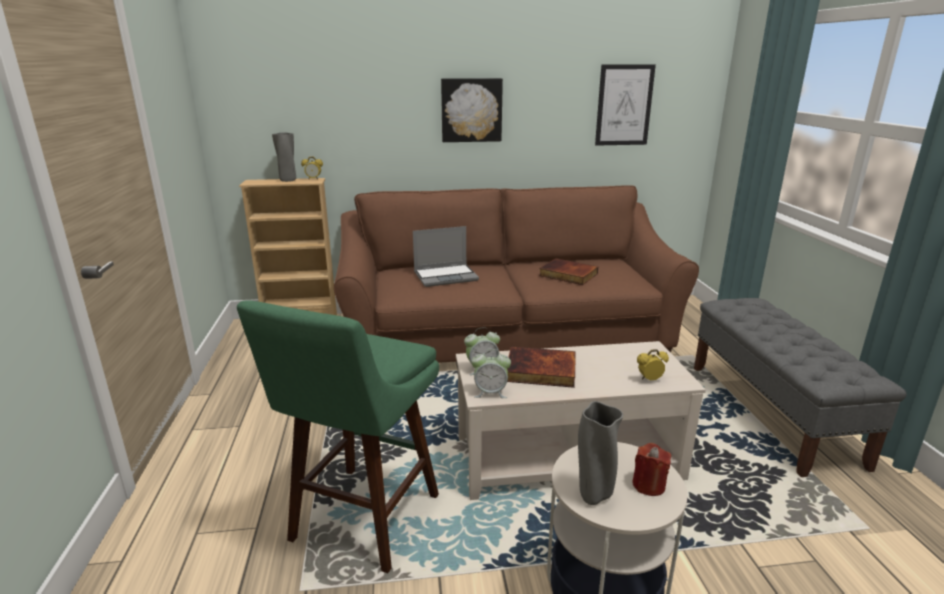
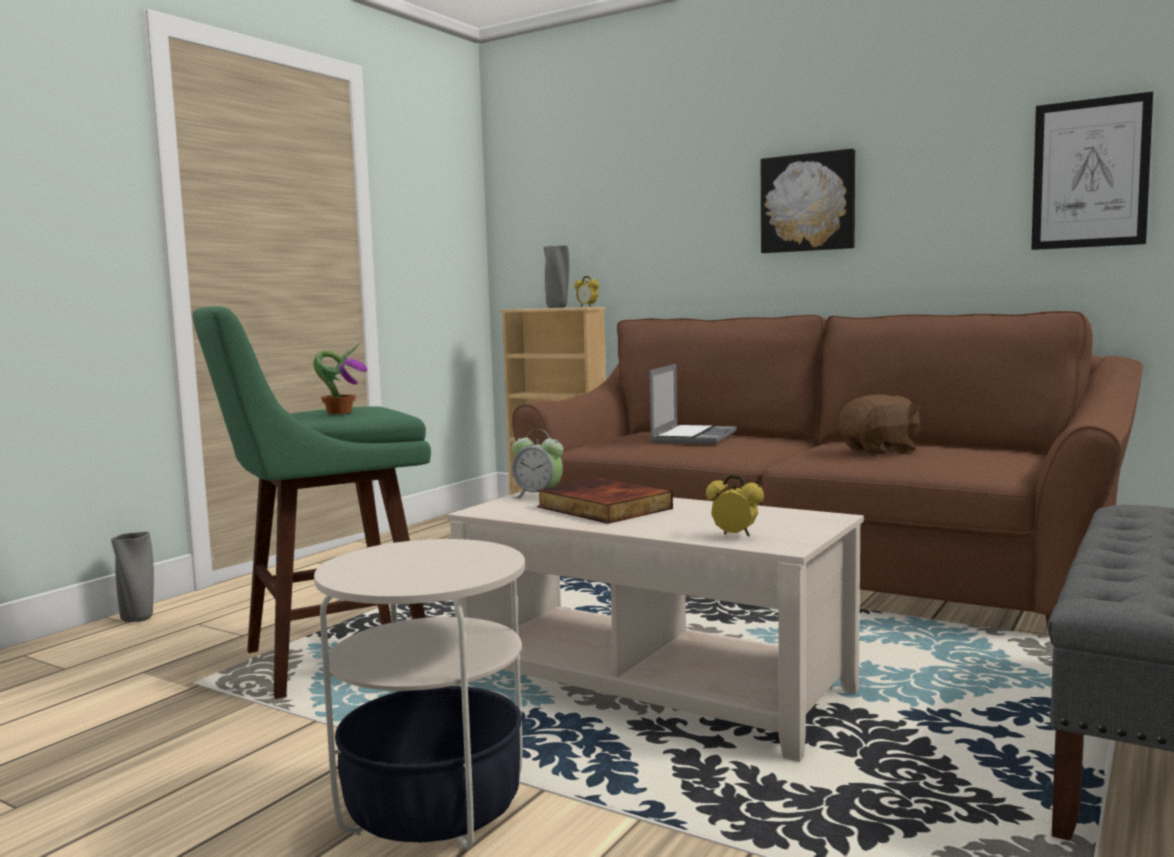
camera: 40 degrees right, 15 degrees down
laptop [413,226,479,287] -> laptop turned 90 degrees counterclockwise [649,364,737,444]
alarm clock [471,349,511,398] -> none
book [539,258,598,285] -> brown plush toy [839,394,920,455]
grey vase [578,401,623,505] -> grey vase moved to [111,532,154,622]
red candle [632,443,671,496] -> none
none -> potted plant [313,342,367,414]

